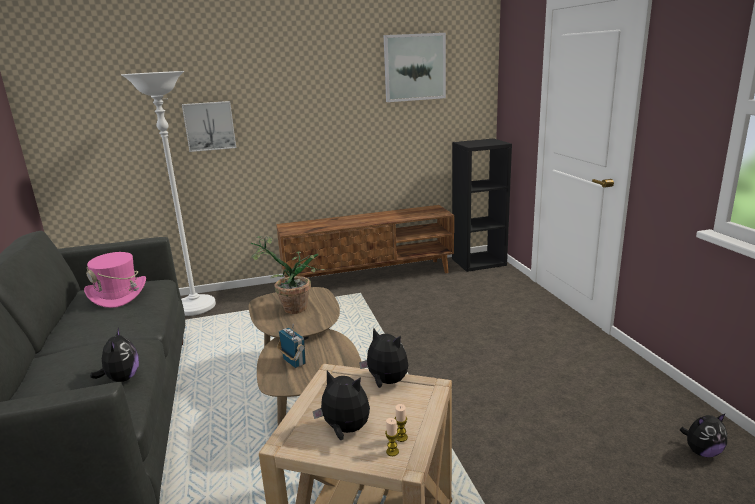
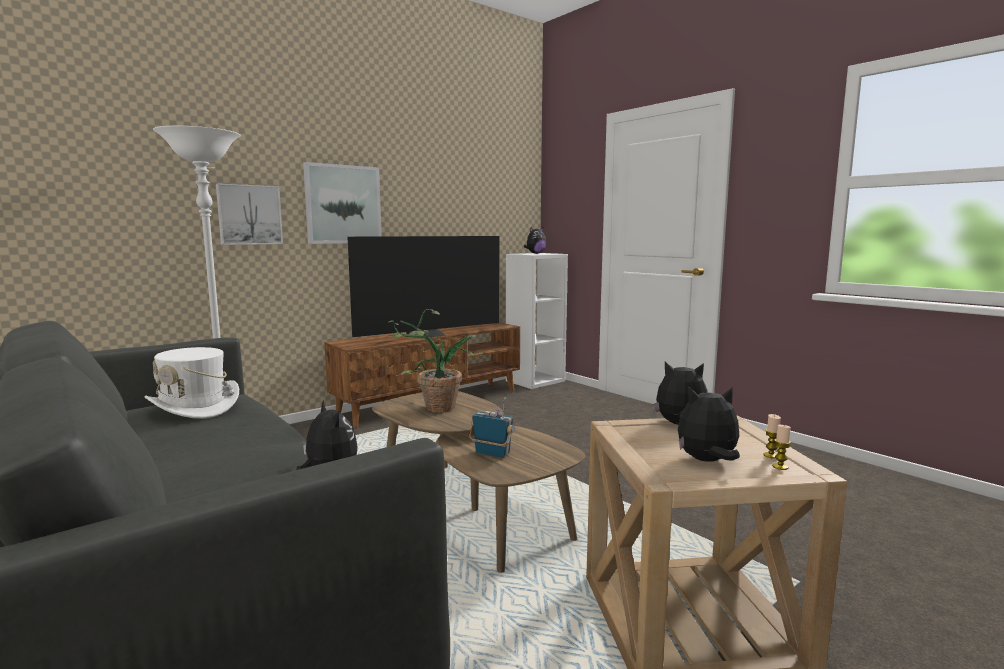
camera: 25 degrees left, 10 degrees down
pink hat [84,252,146,308] -> white hat [145,347,239,419]
picture [384,33,446,102] -> picture moved to [303,162,382,244]
black bookcase [452,138,512,272] -> white bookcase [506,253,568,389]
plush toy [680,414,727,457] -> plush toy moved to [524,227,546,254]
none -> television [348,236,499,337]

